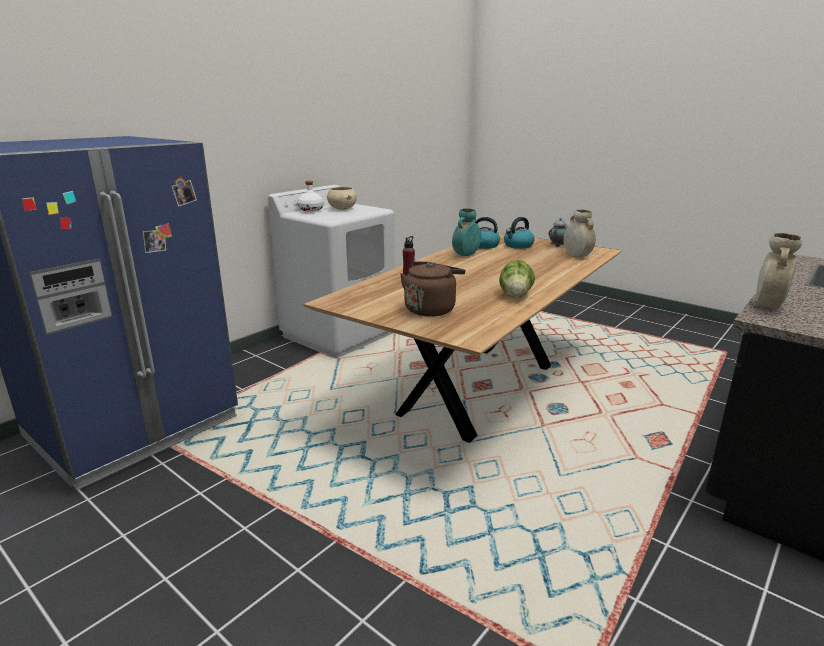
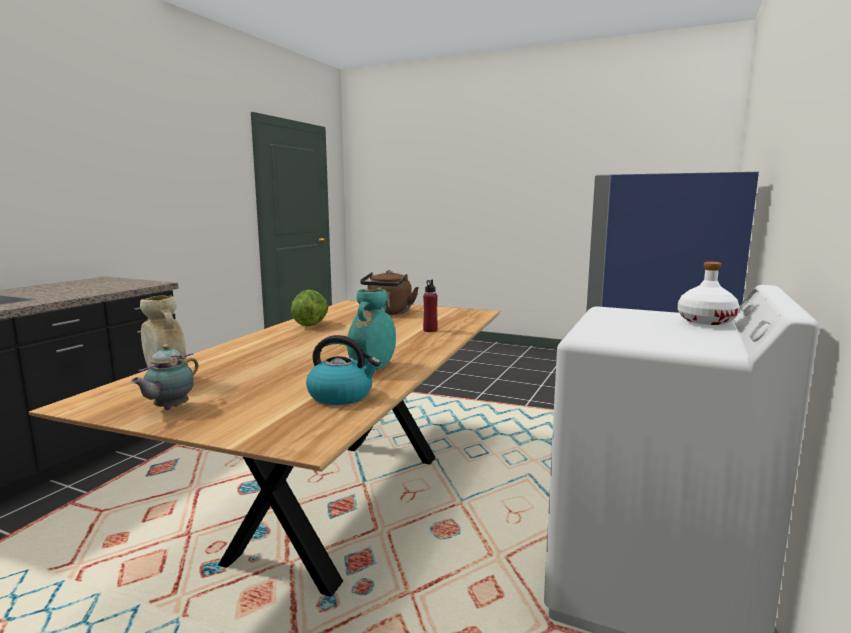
camera: 165 degrees right, 10 degrees down
beige bowl [327,187,357,210] -> none
kettle [504,217,534,249] -> none
beige vase [756,233,802,308] -> none

